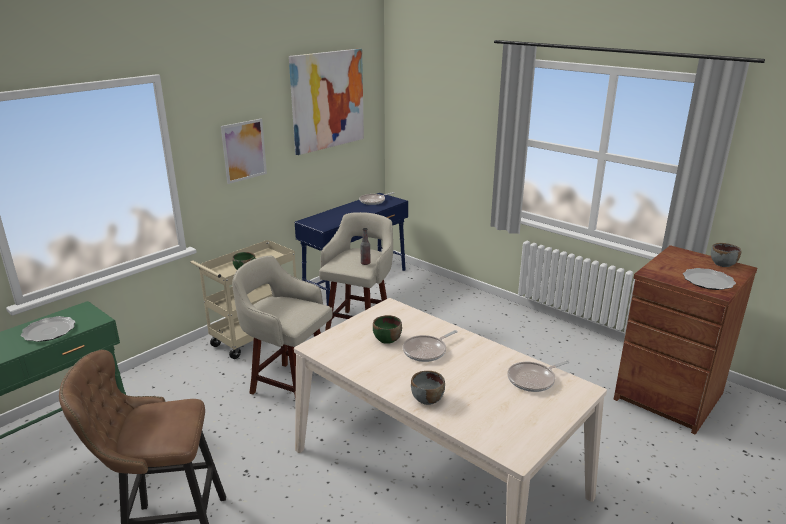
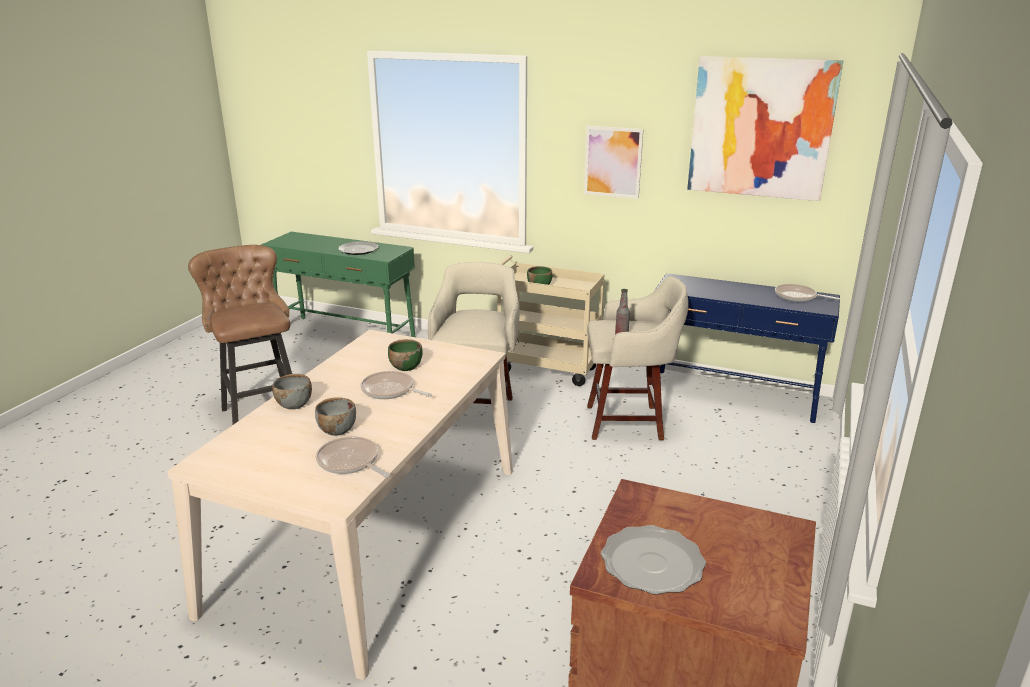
camera: 70 degrees right, 0 degrees up
grey bowl [711,243,741,267] -> grey bowl moved to [315,398,356,436]

